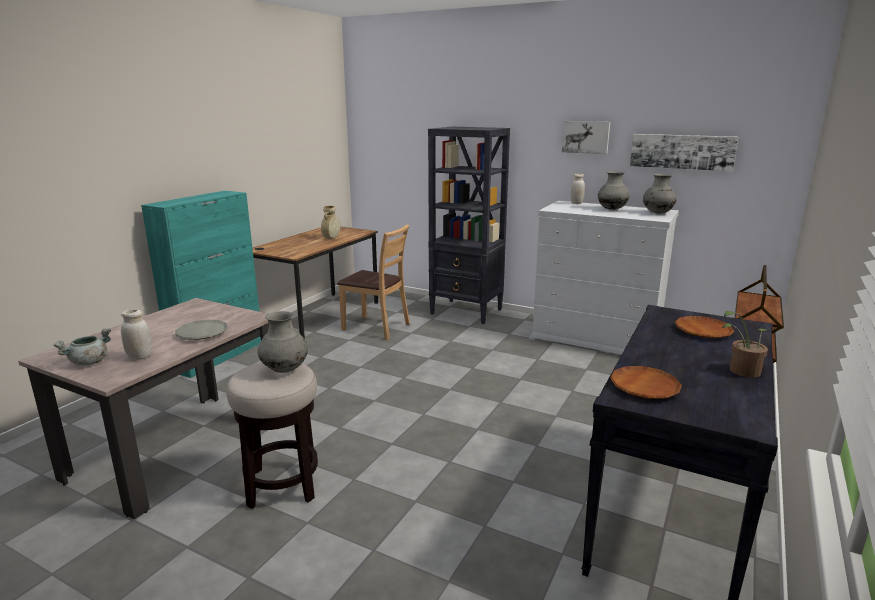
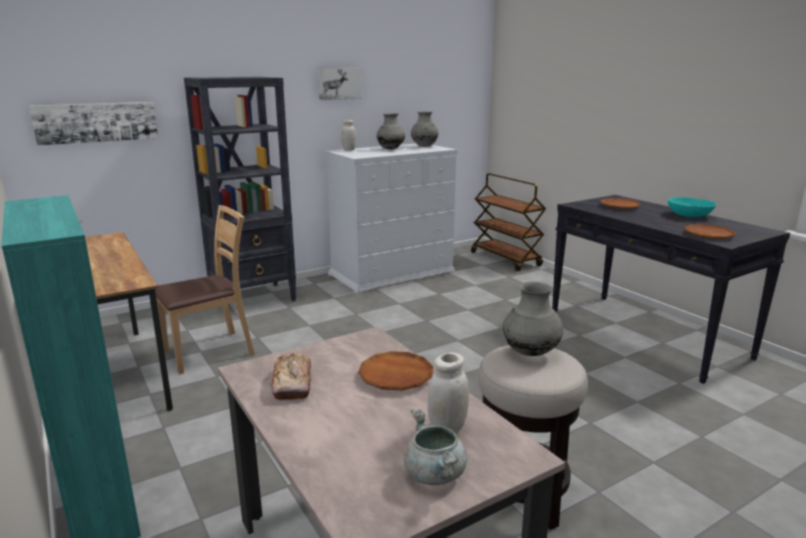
camera: 60 degrees left, 0 degrees up
grey plate [175,320,228,340] -> brown plate [358,351,433,390]
beige vase [321,206,340,239] -> none
picture [630,134,738,171] -> picture moved to [29,102,158,146]
potted plant [722,311,768,378] -> turquoise bowl [668,197,717,217]
none -> bread [272,353,311,400]

